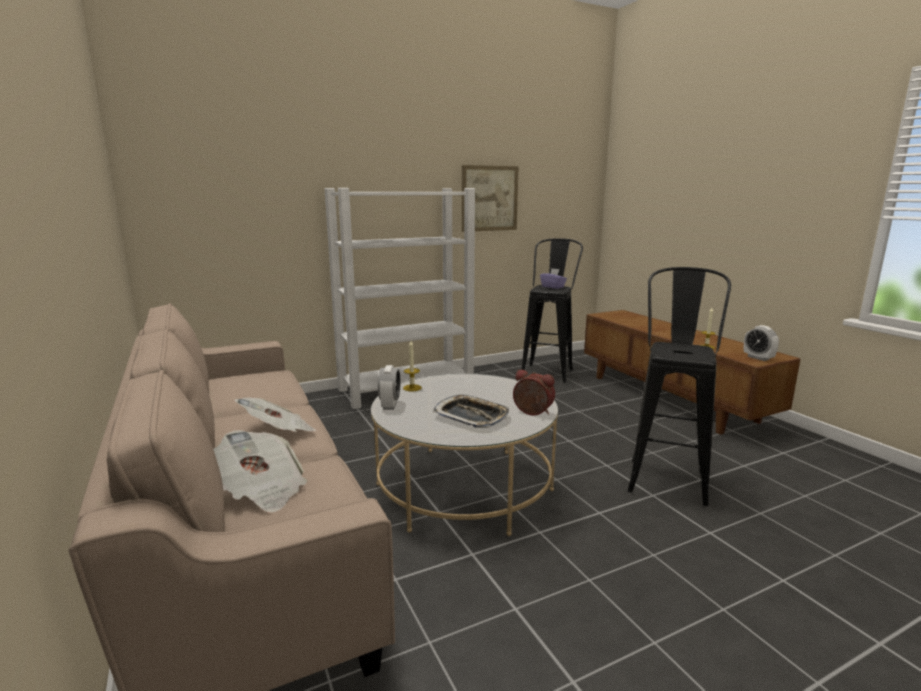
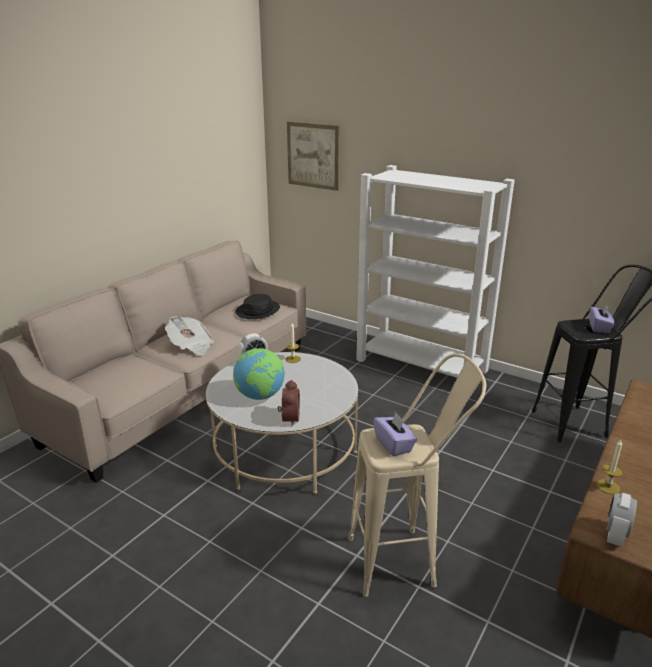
camera: 60 degrees right, 10 degrees up
newspaper [213,430,307,512] -> none
tray [433,395,509,428] -> globe [233,348,285,400]
picture [462,165,519,232] -> picture moved to [287,121,340,191]
black stool [628,267,731,506] -> beige stool [348,353,486,597]
none -> black hat [235,294,280,319]
none -> purple tissue box [373,412,417,456]

